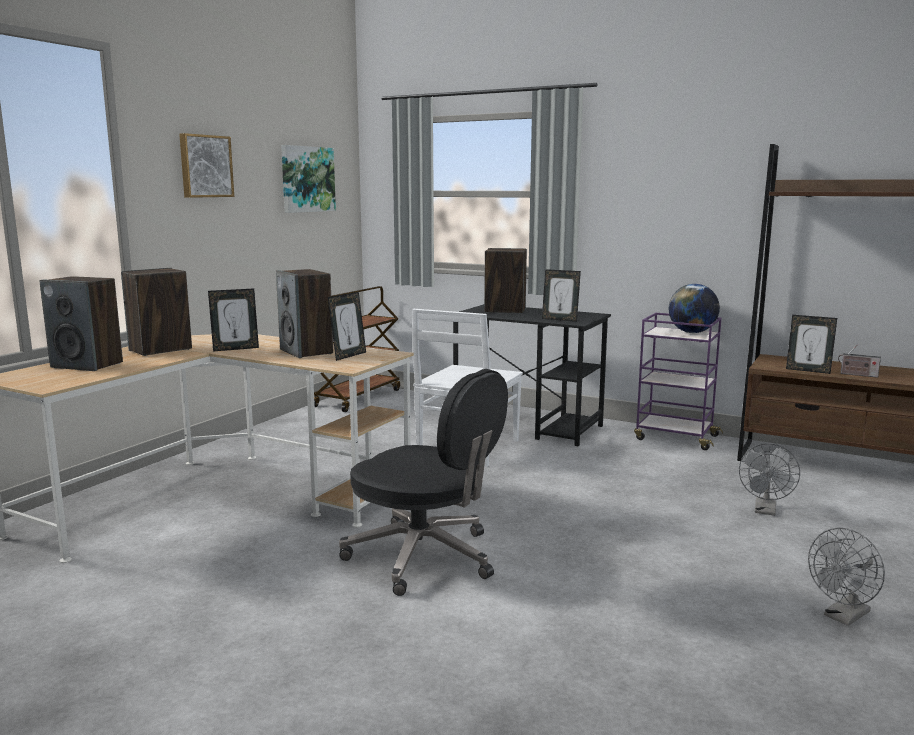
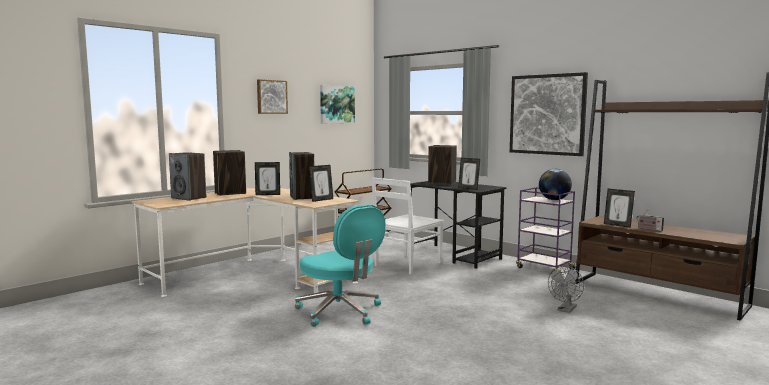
camera: 15 degrees right, 5 degrees down
black office chair [339,369,508,596] -> turquoise office chair [295,205,386,327]
grey fan [808,528,885,626] -> none
none -> picture [510,72,588,156]

